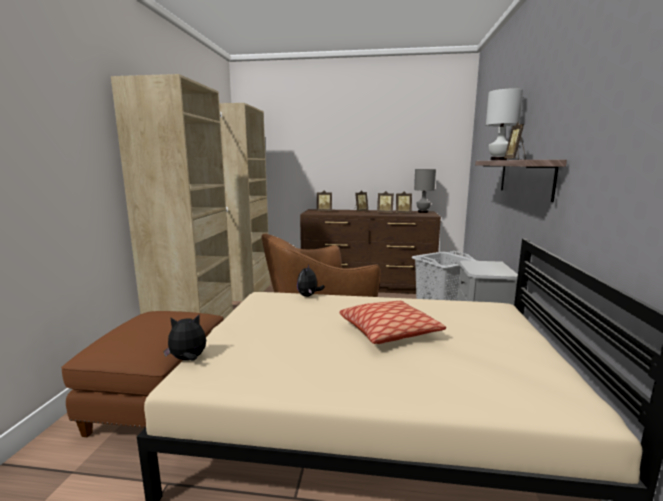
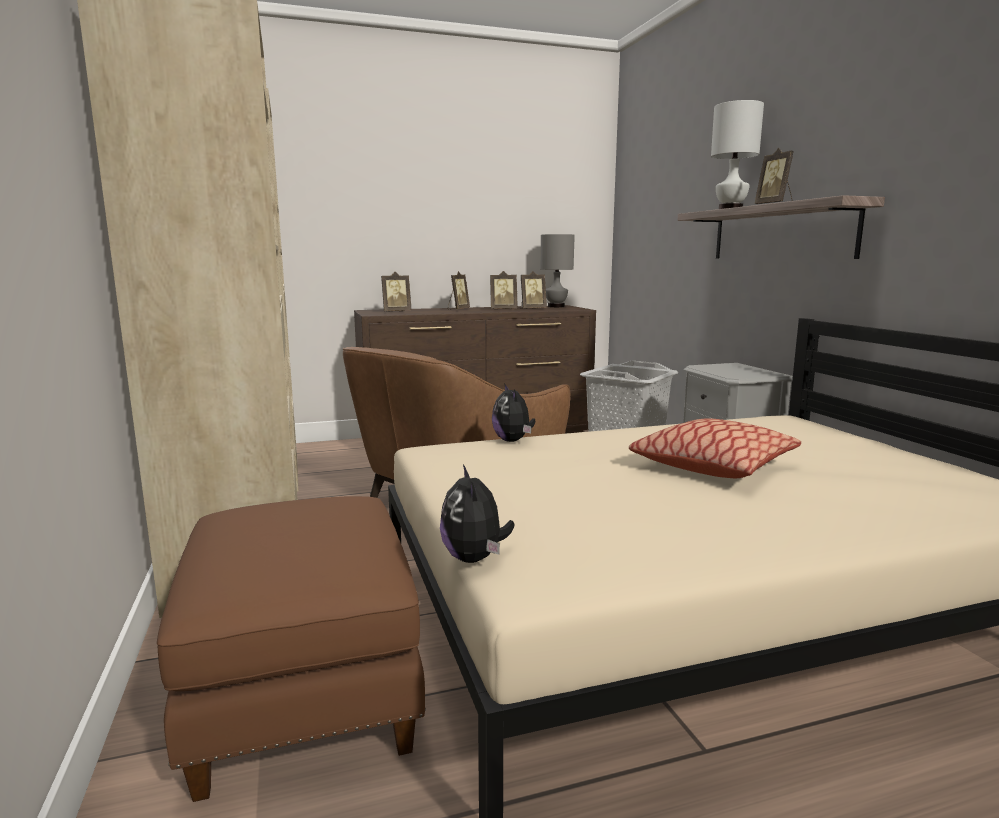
camera: 25 degrees left, 0 degrees up
plush toy [163,315,206,361] -> plush toy turned 60 degrees counterclockwise [440,464,514,563]

